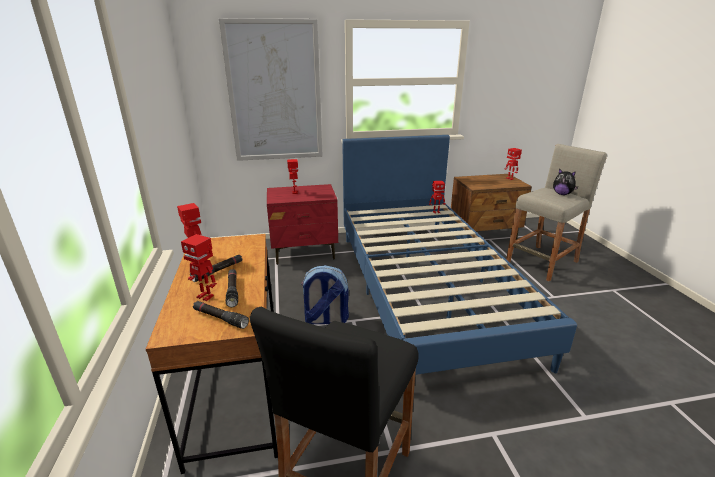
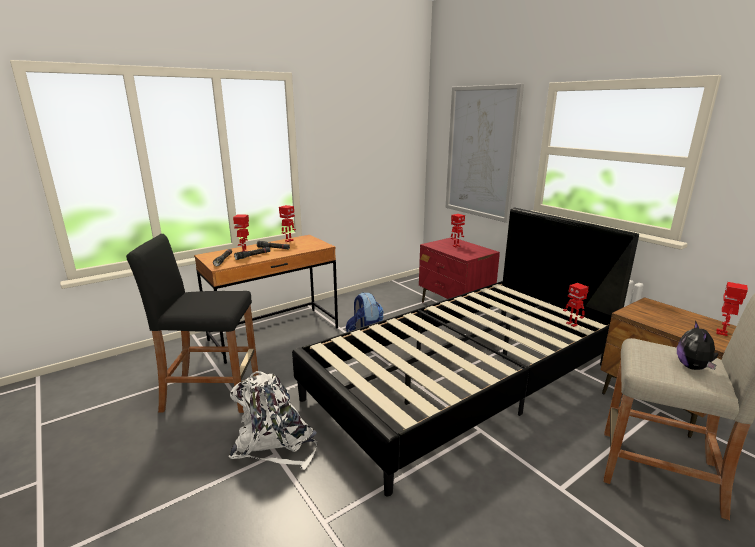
camera: 65 degrees right, 5 degrees down
blue bed [342,135,577,375] -> black bed [292,208,639,496]
none -> white backpack [228,371,317,470]

